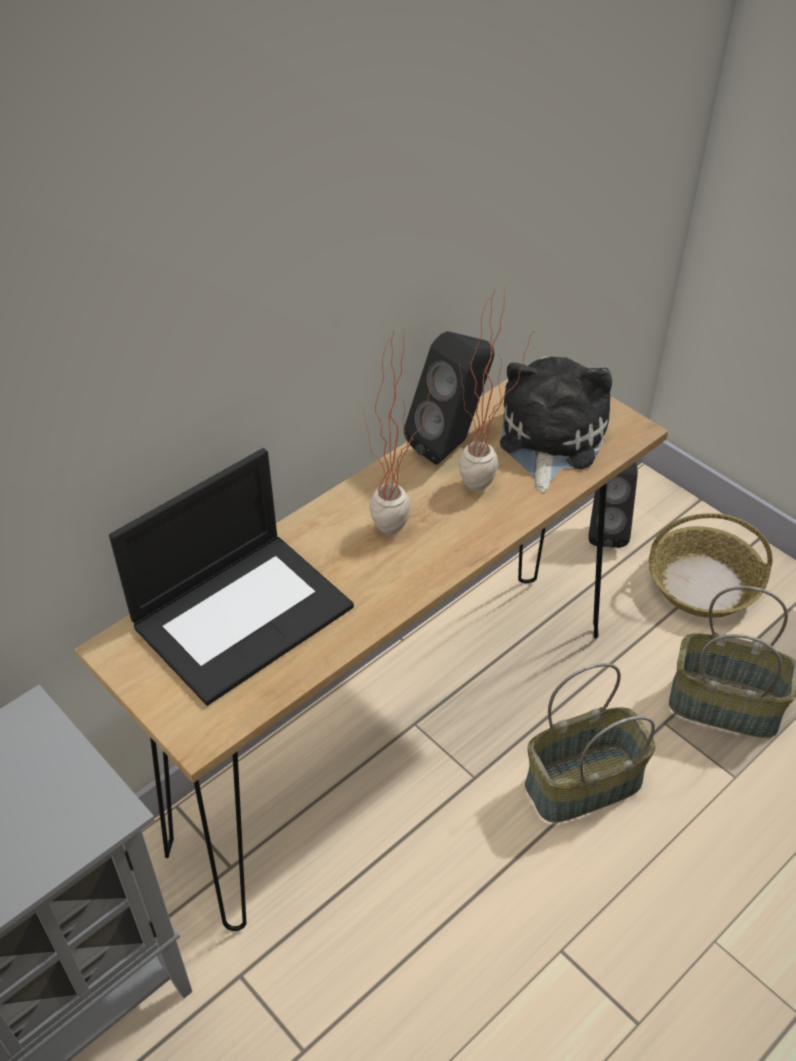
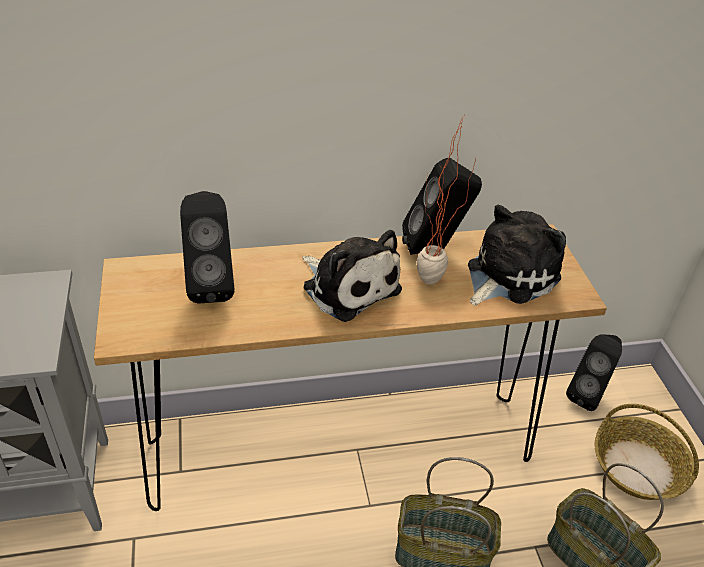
camera: 30 degrees right, 5 degrees down
laptop [109,448,354,706] -> black speaker [180,191,235,304]
potted plant [363,327,437,535] -> plush toy [302,230,402,322]

